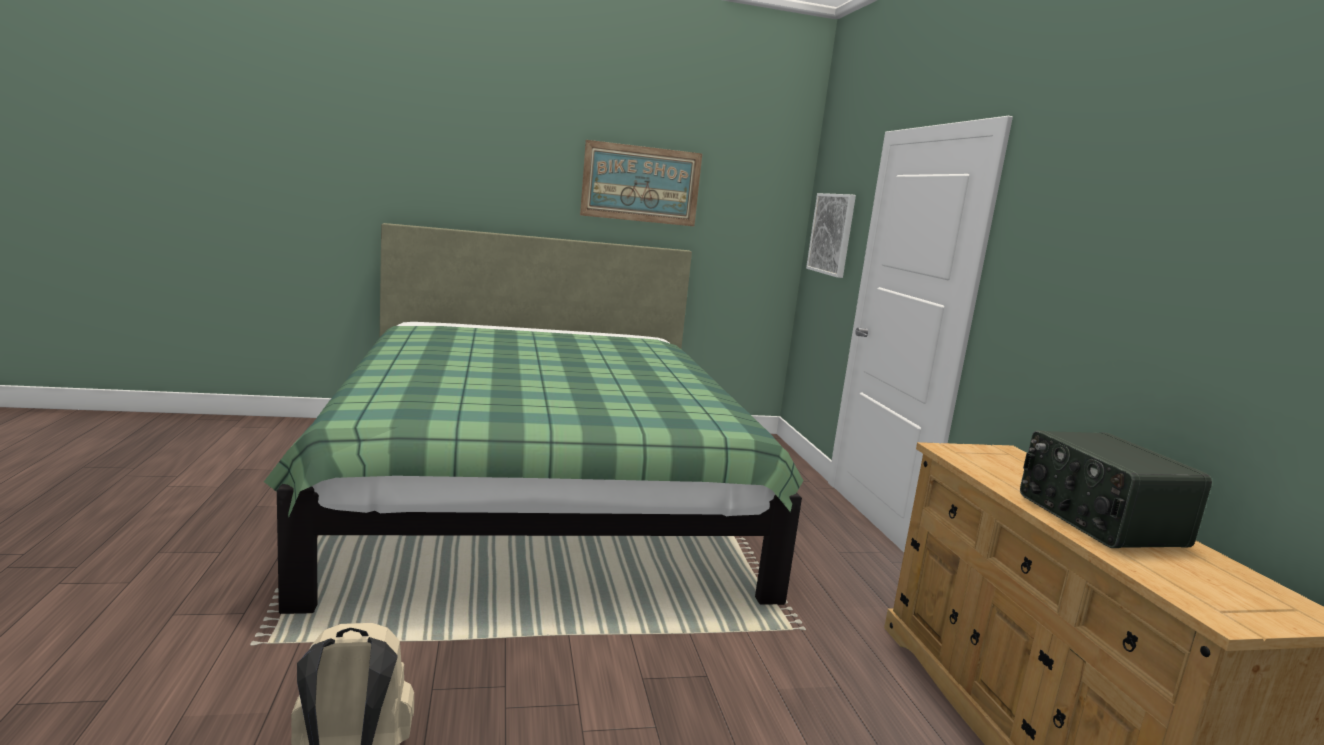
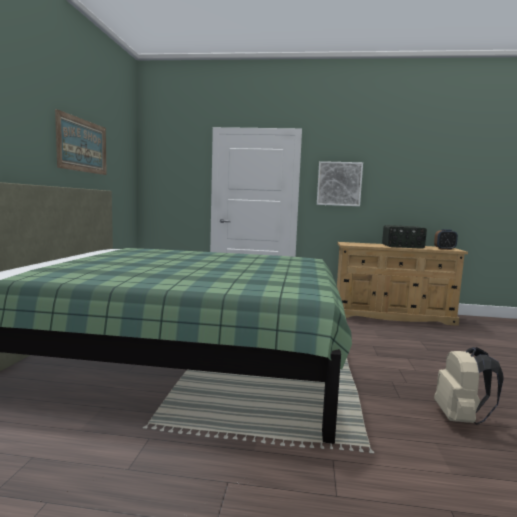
camera: 70 degrees left, 5 degrees down
picture [806,193,856,278] -> picture moved to [317,161,363,206]
none -> alarm clock [434,229,458,250]

